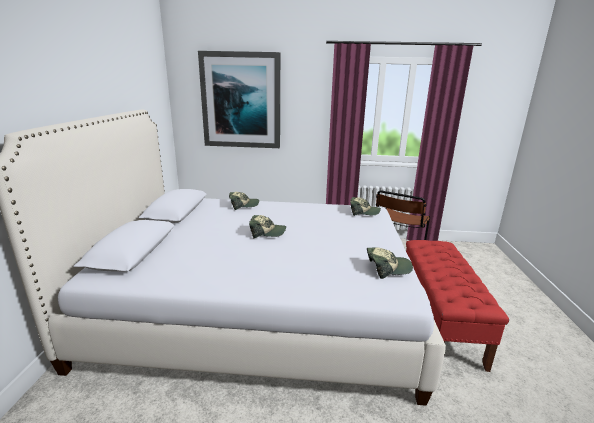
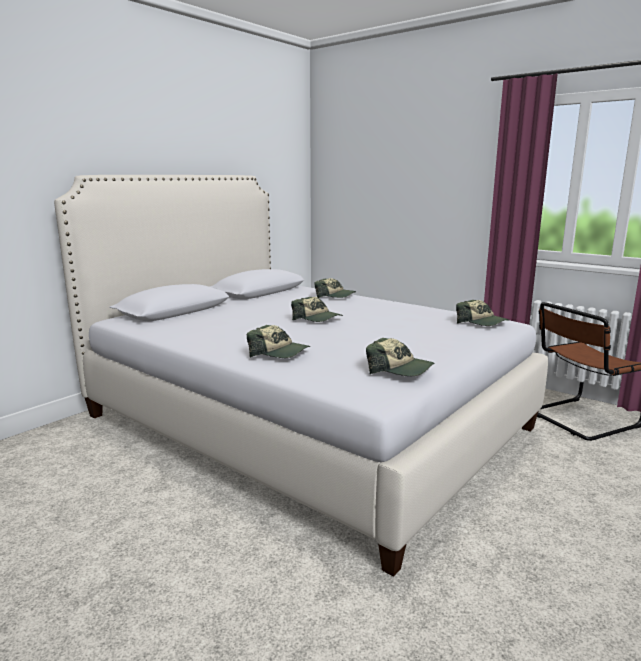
camera: 35 degrees right, 5 degrees down
picture [198,51,280,148] -> none
red bench [406,240,509,372] -> none
none -> cap [247,325,311,358]

